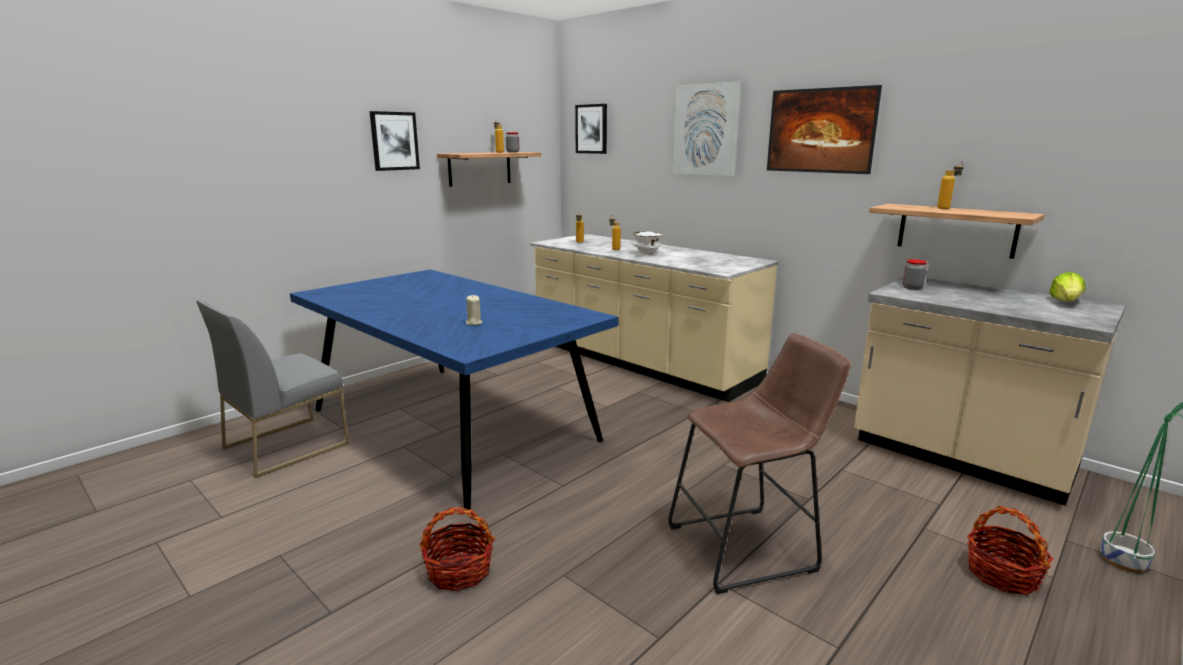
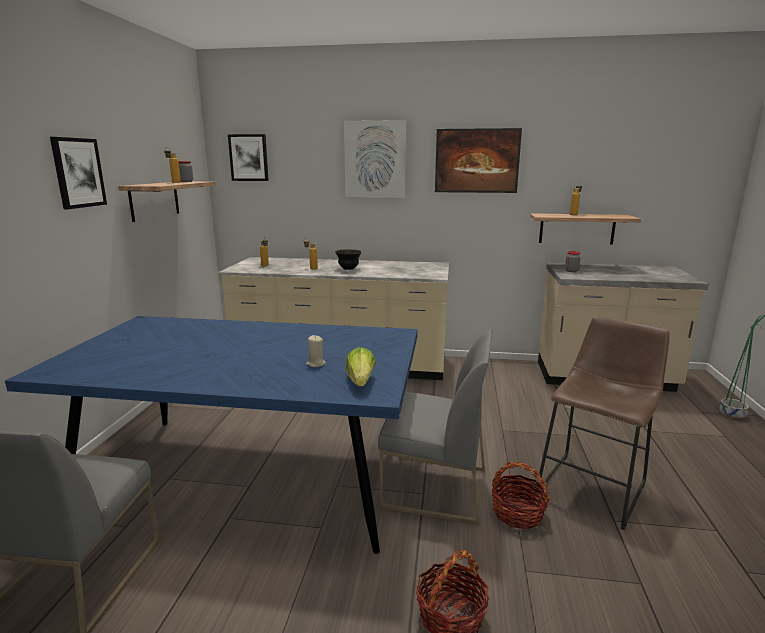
camera: 35 degrees left, 0 degrees up
white bowl [632,231,663,254] -> black bowl [335,249,362,270]
basket [967,506,1053,595] -> basket moved to [491,462,551,529]
lettuce [1049,272,1086,302] -> lettuce moved to [346,347,376,386]
none -> grey chair [378,330,492,525]

